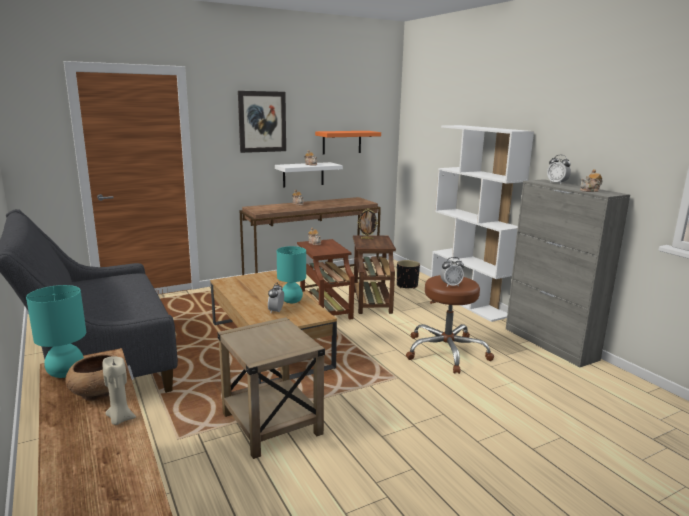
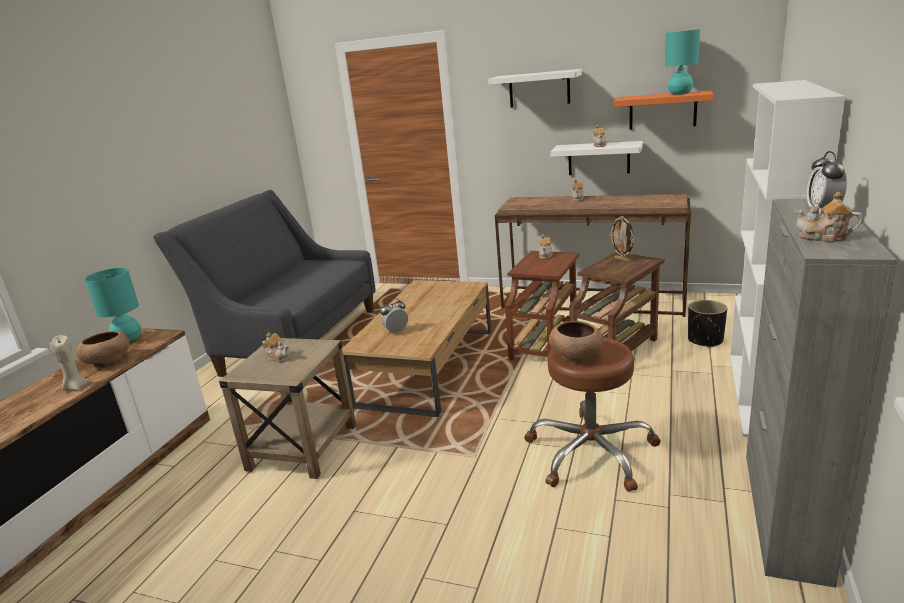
camera: 50 degrees right, 5 degrees up
picture [238,91,286,153] -> white shelf [488,69,582,108]
turquoise table lamp [277,246,306,303] -> turquoise table lamp moved to [665,29,700,95]
alarm clock [440,257,464,287] -> brown bowl [549,321,603,363]
none -> teapot [262,332,291,362]

